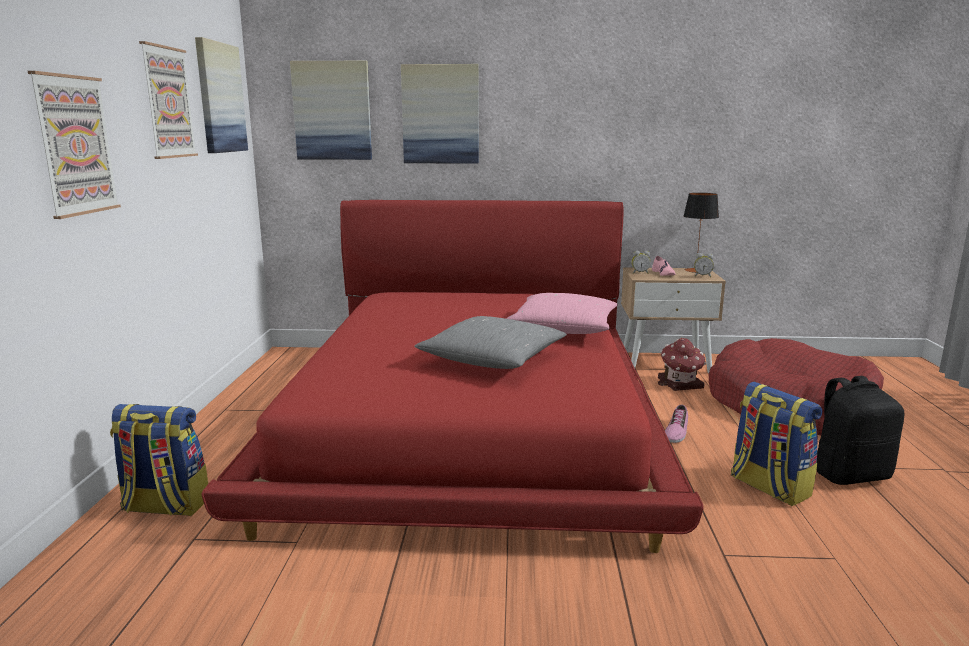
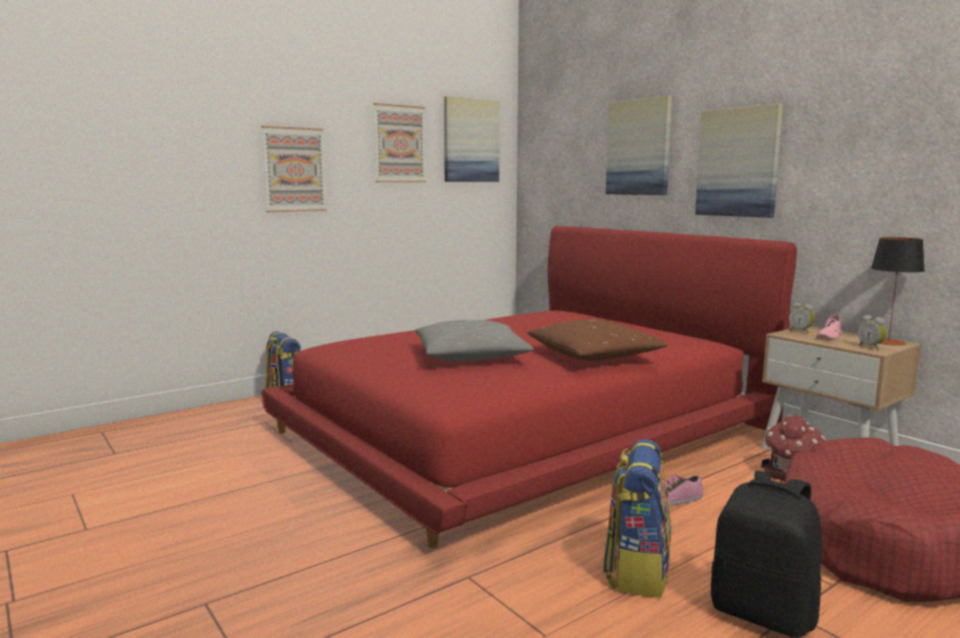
camera: 50 degrees right, 5 degrees down
picture [290,61,372,160] -> picture moved to [695,103,783,218]
pink pillow [506,293,618,334] -> brown pillow [527,319,668,360]

